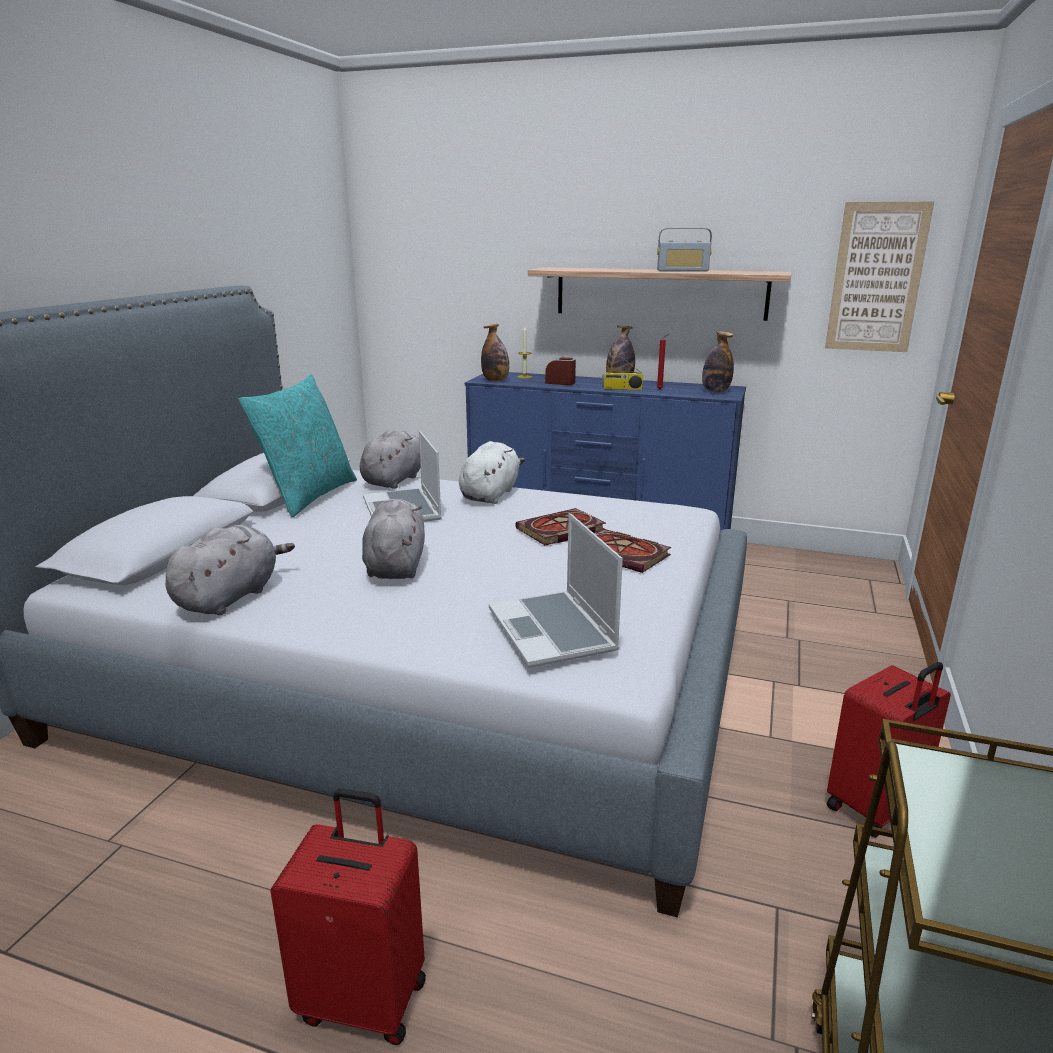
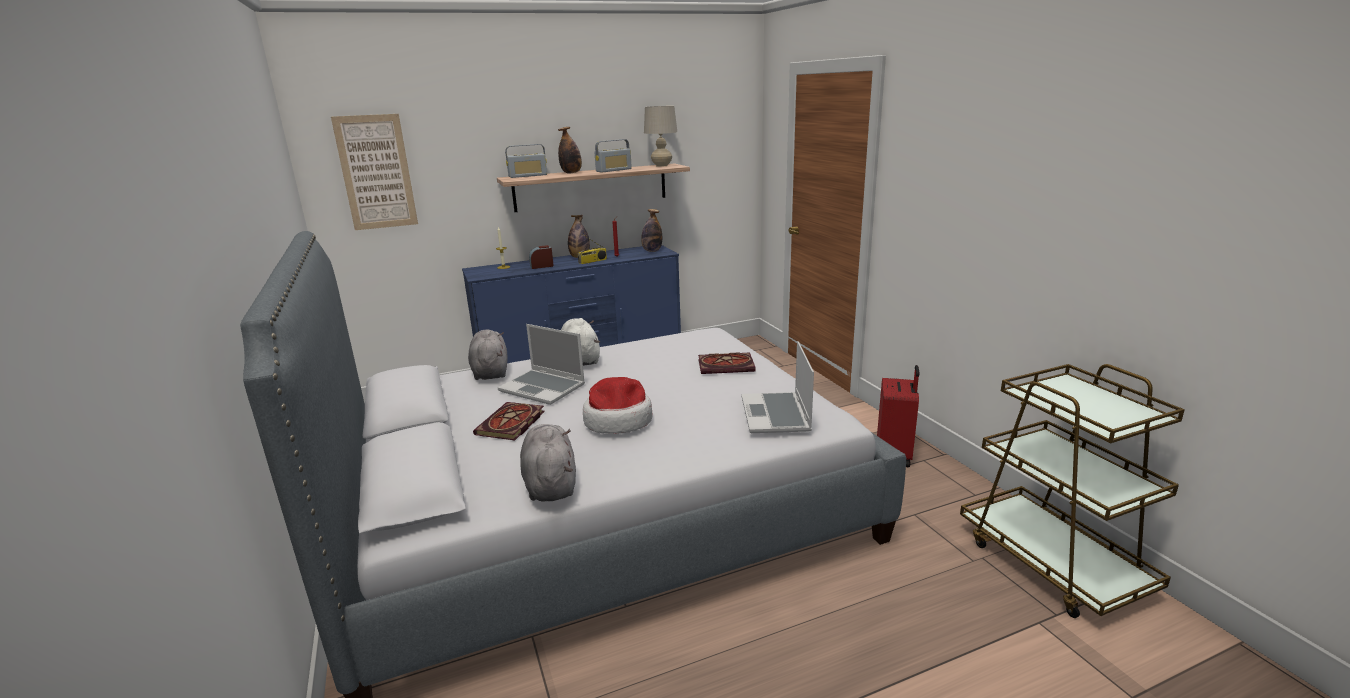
camera: 40 degrees left, 0 degrees up
turquoise pillow [239,374,357,517] -> none
red suitcase [271,789,426,1045] -> none
grey plush toy [362,499,425,579] -> hat [583,377,653,434]
bottle [481,324,509,381] -> bottle moved to [558,127,582,174]
laptop [489,513,623,667] -> laptop turned 60 degrees clockwise [741,341,814,433]
book [515,508,606,545] -> book moved to [473,402,545,441]
picture [825,201,934,352] -> picture moved to [331,114,418,230]
none -> radio [505,144,547,178]
none -> beige table lamp [644,106,677,167]

